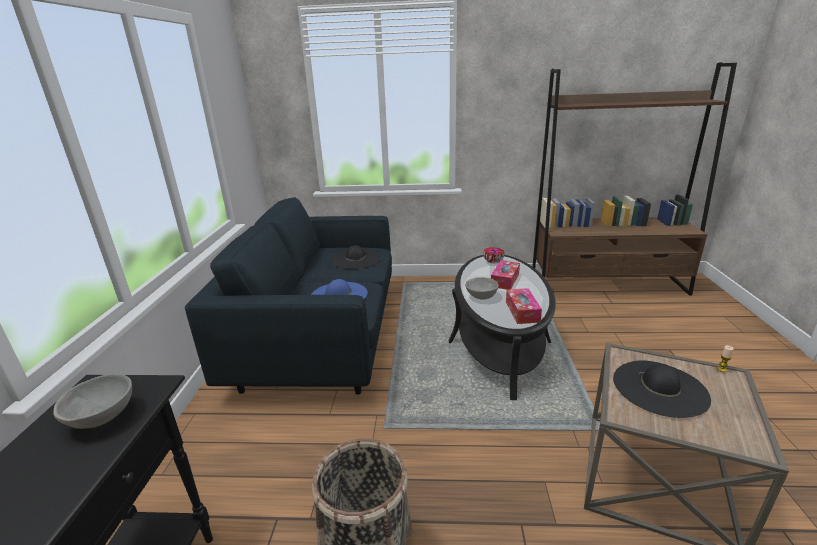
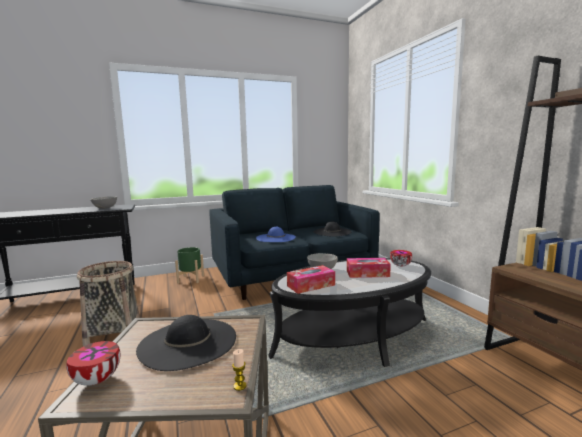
camera: 65 degrees right, 15 degrees down
none -> bowl [66,341,120,386]
none -> green planter [175,247,204,283]

